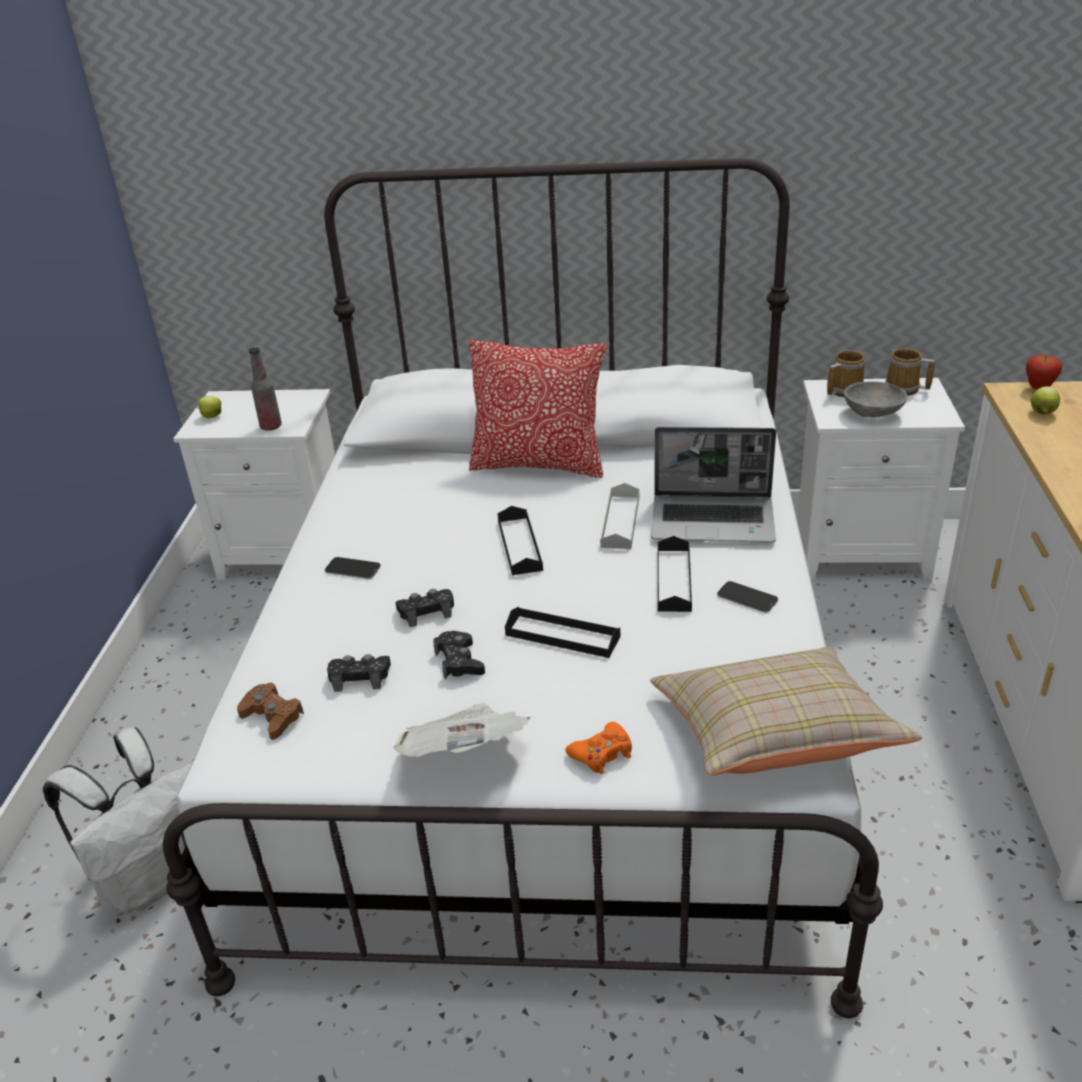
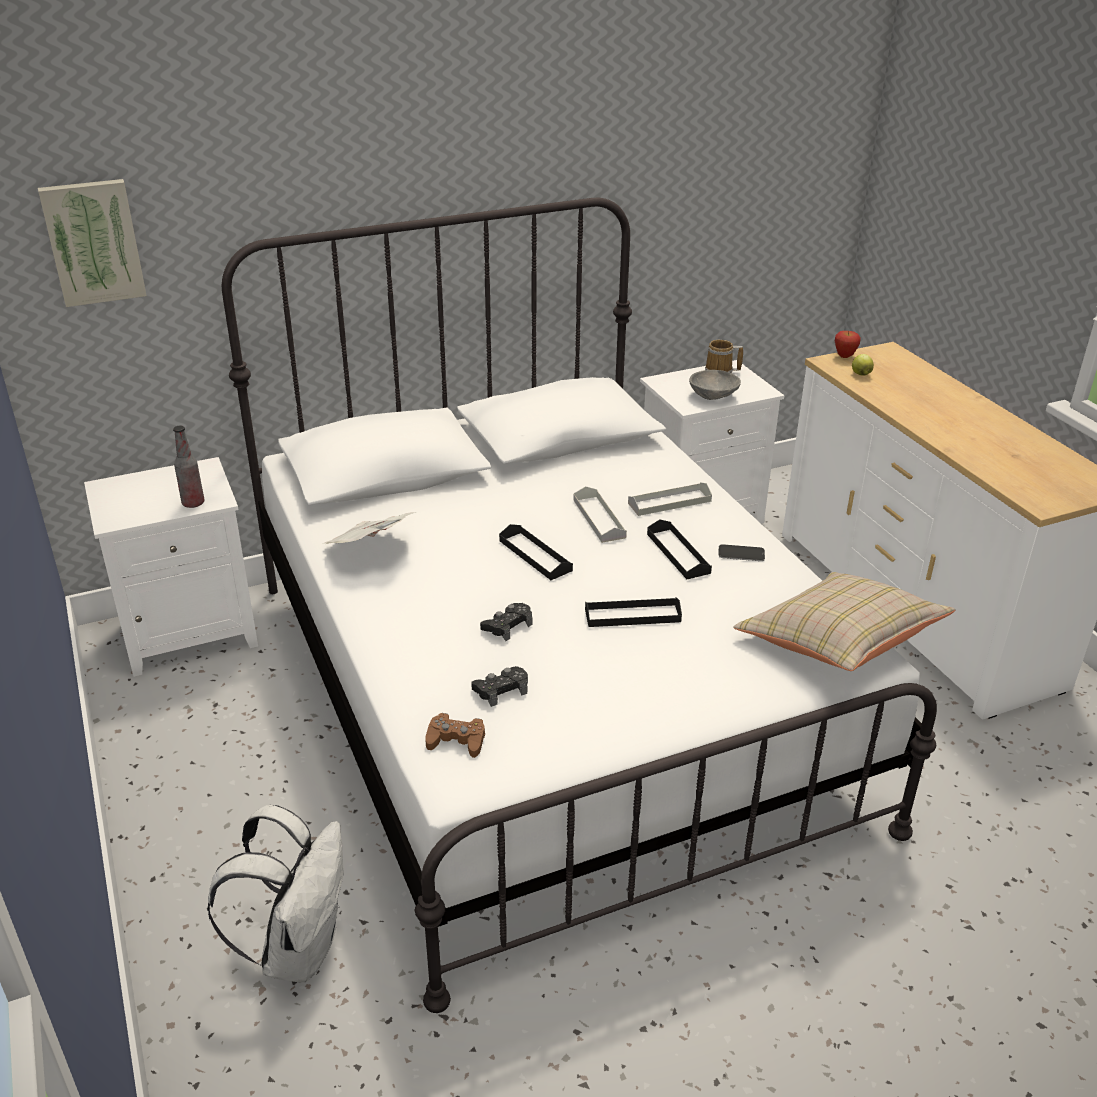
camera: 30 degrees left, 0 degrees up
apple [197,396,221,418] -> none
phone [325,557,381,579] -> none
newspaper [393,704,531,757] -> newspaper moved to [325,512,416,544]
black game controller [433,631,485,680] -> none
pillow [469,340,607,478] -> none
orange game controller [565,722,632,774] -> none
laptop [651,427,776,543] -> grey tray [628,482,712,516]
mug [827,350,865,397] -> none
none -> picture [38,179,147,307]

